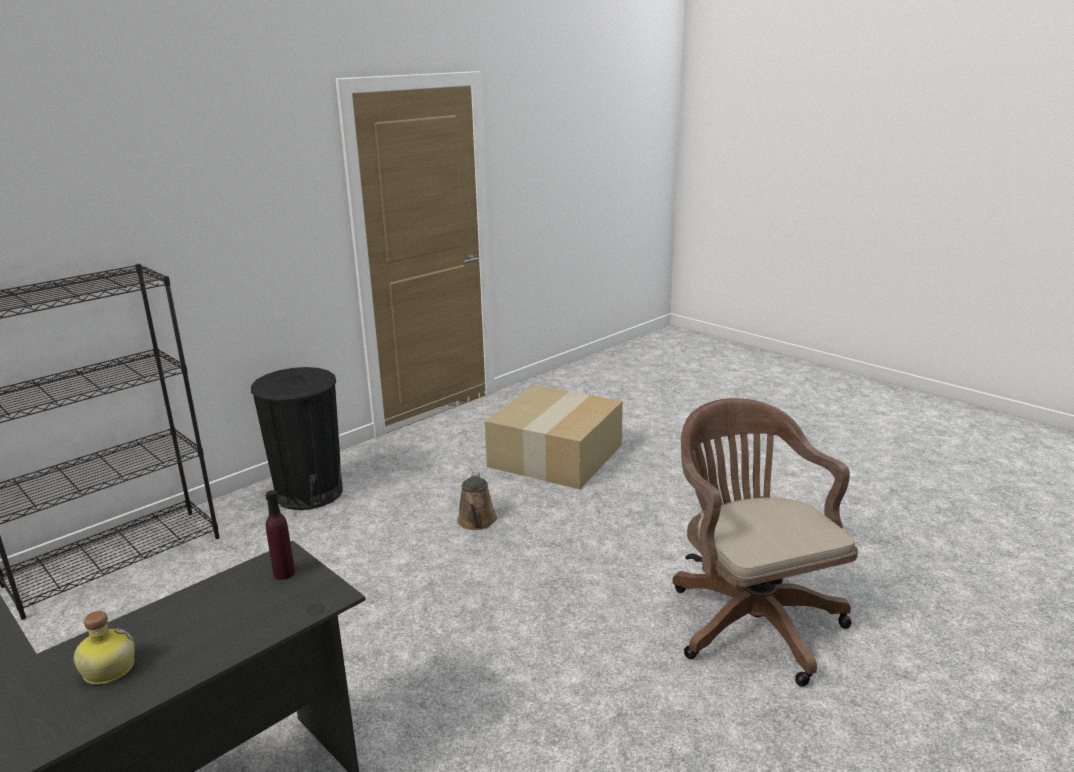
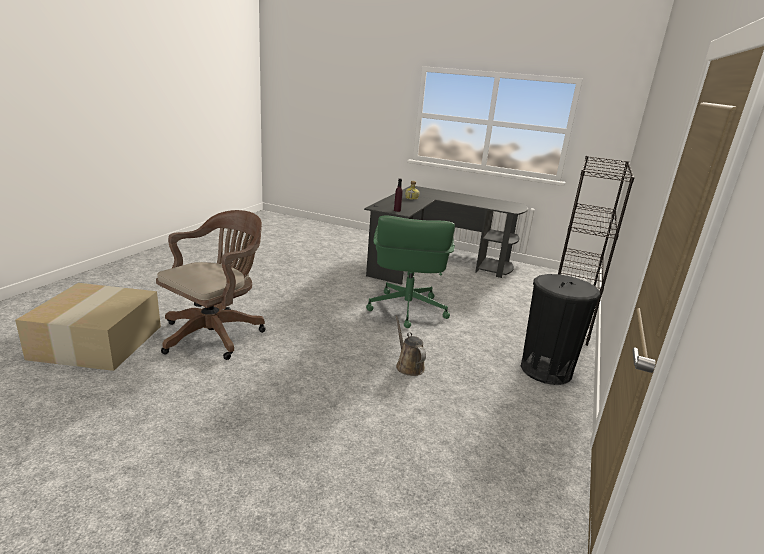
camera: 155 degrees right, 0 degrees up
cardboard box [485,385,623,489] -> cardboard box moved to [15,283,161,371]
brown office chair [672,398,858,687] -> brown office chair turned 105 degrees counterclockwise [156,210,266,360]
none -> green office chair [366,216,455,328]

